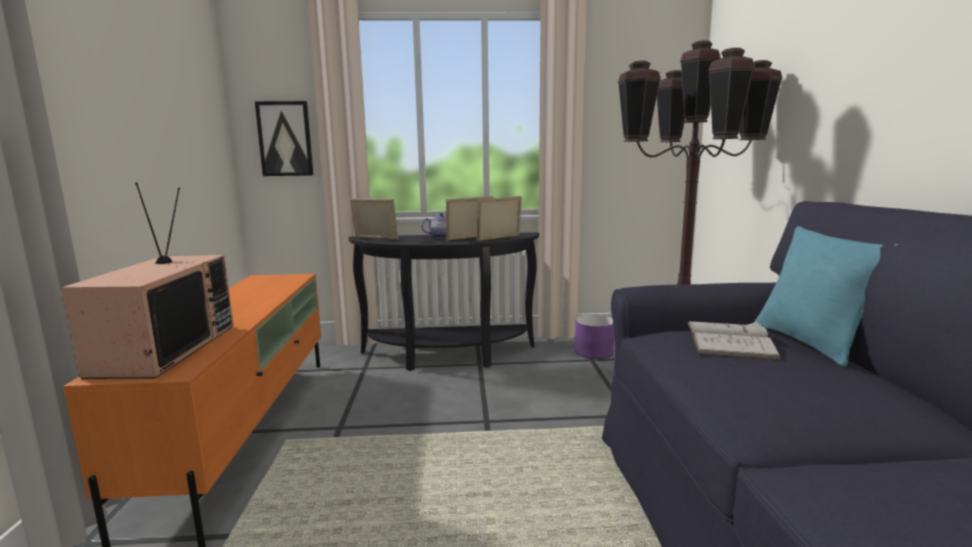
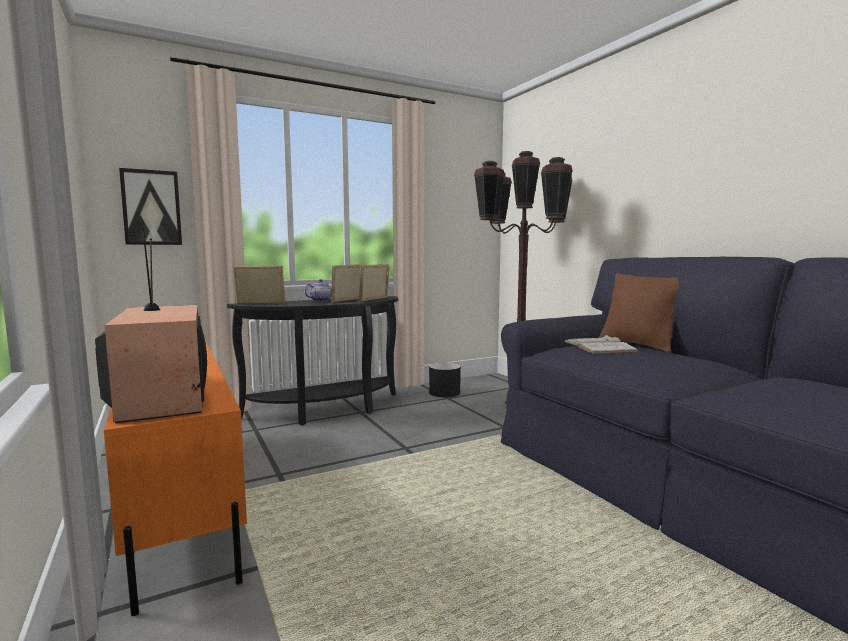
camera: 25 degrees left, 5 degrees down
purple planter [575,314,614,359] -> black planter [429,363,461,397]
turquoise pillow [755,226,898,367] -> brown pillow [598,273,687,353]

